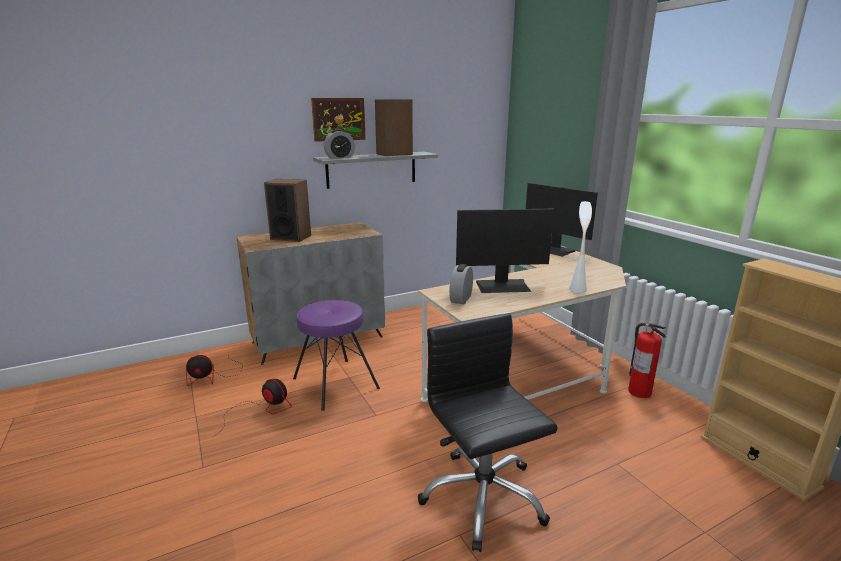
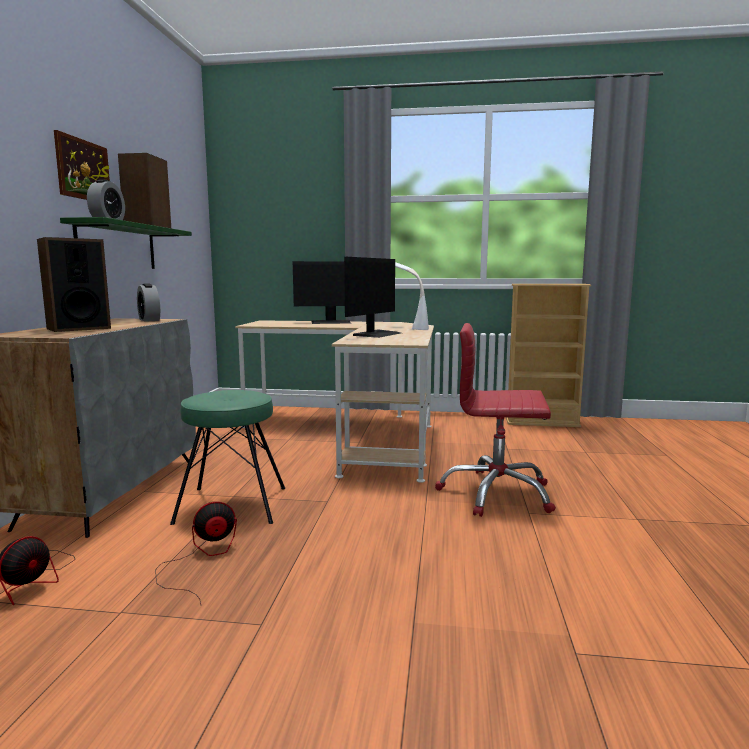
camera: 55 degrees left, 10 degrees down
purple stool [293,300,380,411] -> green stool [170,390,285,525]
grey shelf [313,152,438,189] -> green shelf [60,217,192,269]
black office chair [418,313,558,552] -> red office chair [435,323,556,517]
alarm clock [449,264,473,304] -> alarm clock moved to [137,284,160,322]
fire extinguisher [628,323,666,398] -> none

